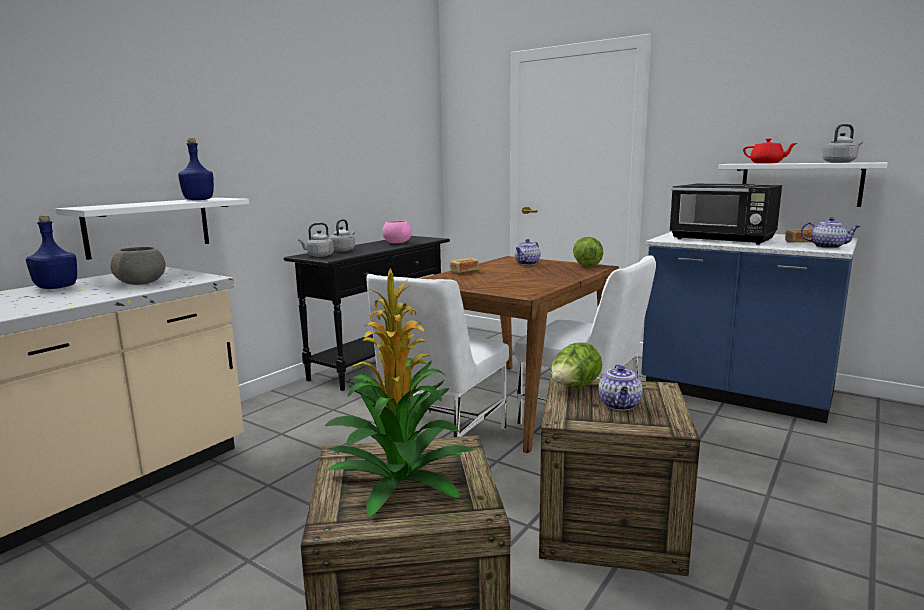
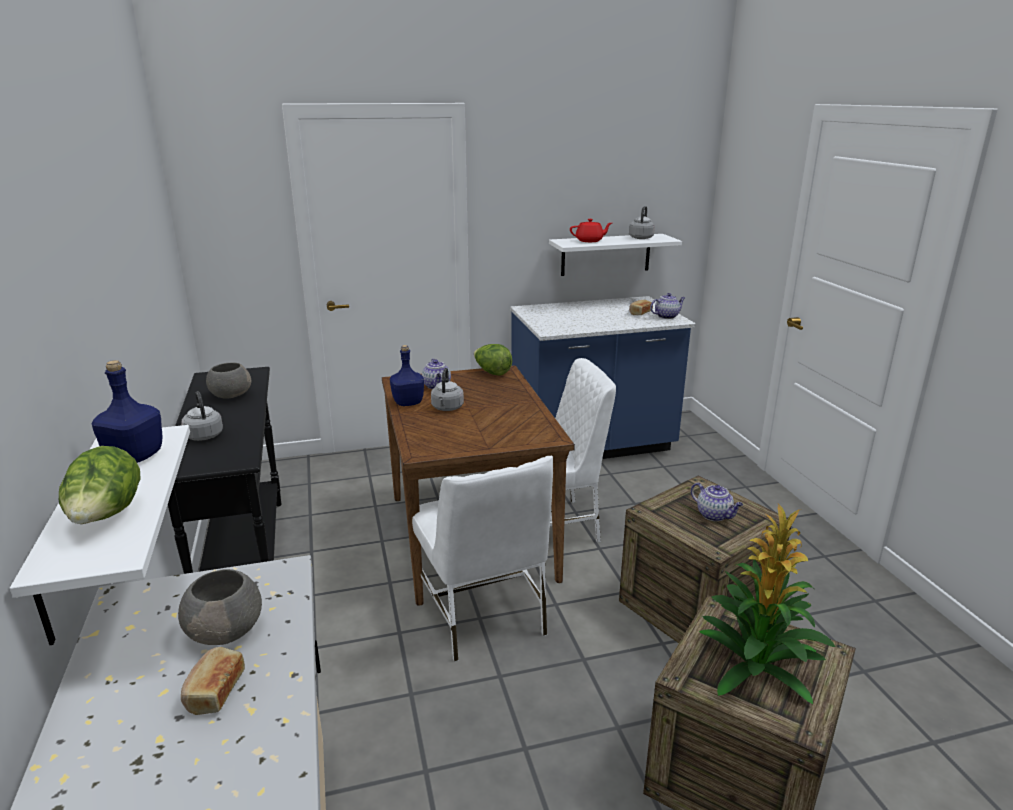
camera: 50 degrees left, 10 degrees up
blue bottle [26,216,77,289] -> blue bottle moved to [390,345,424,406]
grey kettle [298,223,334,257] -> grey kettle moved to [431,368,464,411]
pink bowl [382,221,412,243] -> grey bowl [206,363,252,399]
bread [450,258,479,273] -> bread moved to [181,647,245,715]
lettuce [551,342,602,387] -> lettuce moved to [59,446,141,524]
black microwave [669,184,782,245] -> none

